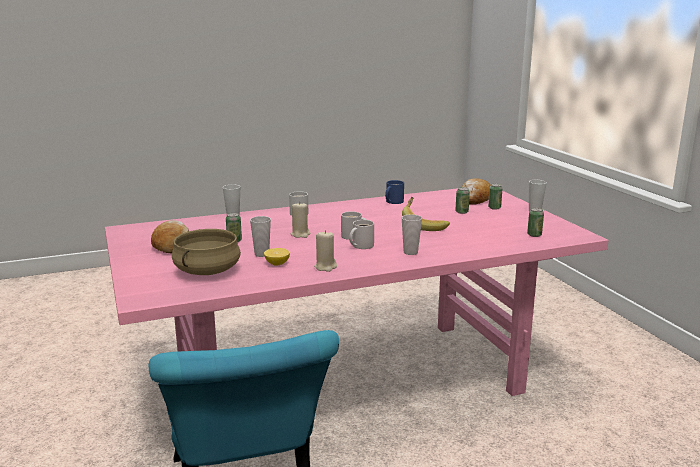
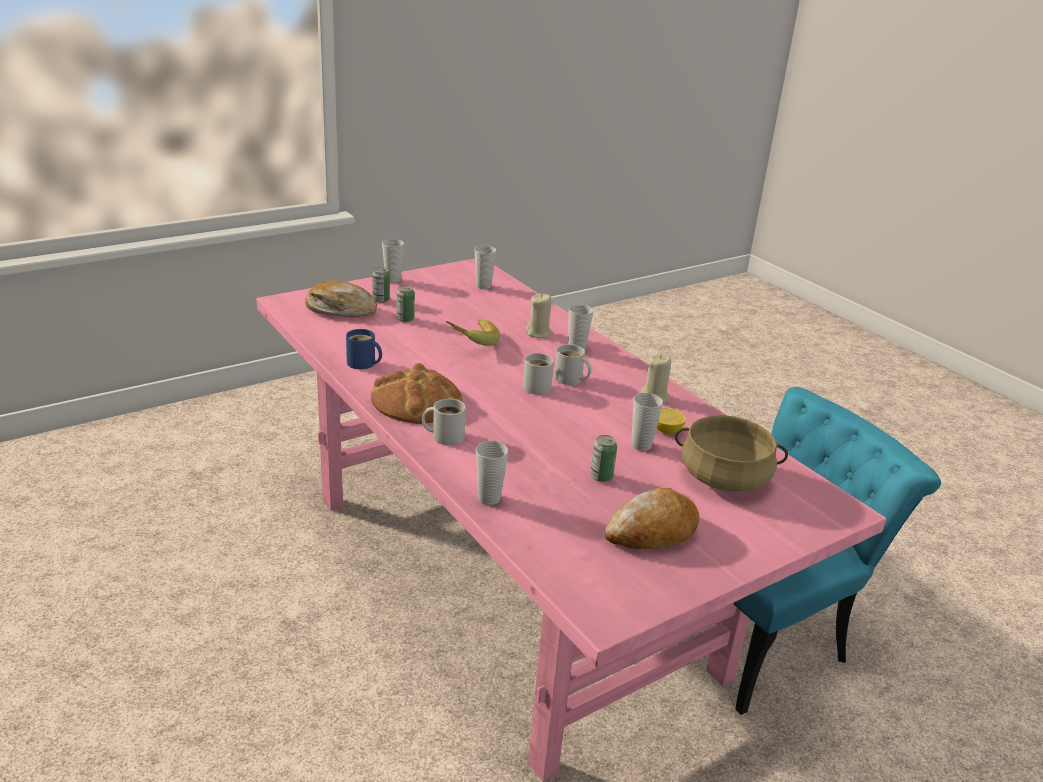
camera: 105 degrees left, 10 degrees up
beige candle [291,203,310,238] -> beige candle moved to [526,294,552,338]
can [527,208,544,237] -> cup [475,246,497,289]
none -> bread [371,363,462,424]

